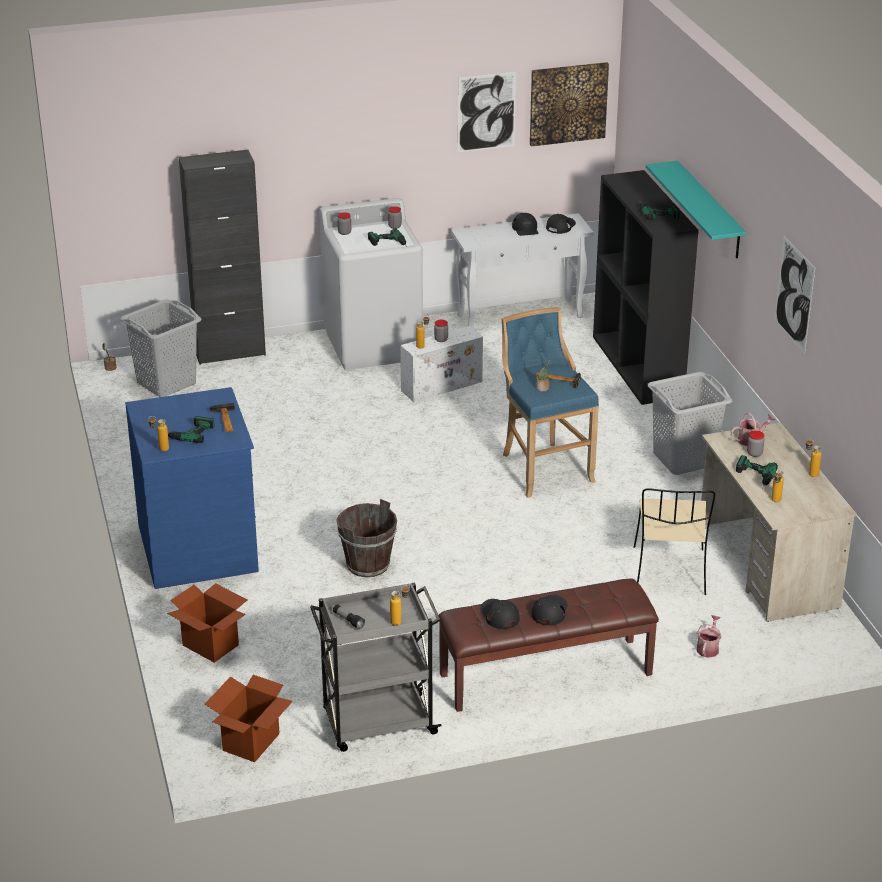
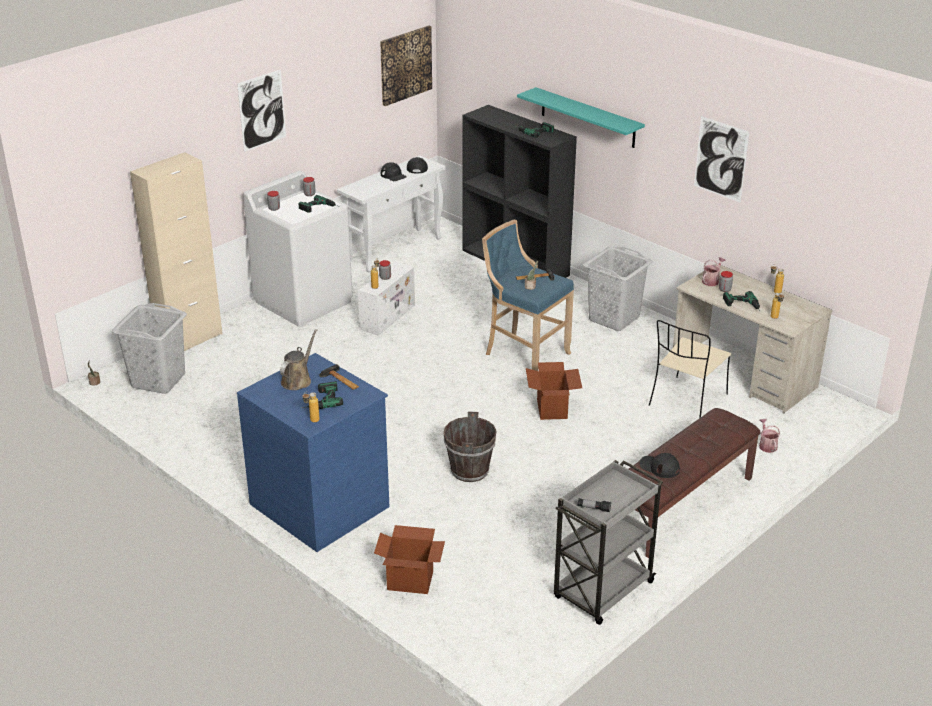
camera: 30 degrees left, 0 degrees up
black cabinet [179,150,266,365] -> beige cabinet [130,152,223,351]
cardboard box [205,675,293,762] -> cardboard box moved to [526,362,582,420]
bottle [390,585,410,625] -> none
picture [458,71,516,153] -> picture moved to [237,69,286,152]
black cap [532,595,568,626] -> none
beige chair [634,488,715,595] -> beige chair turned 60 degrees clockwise [649,320,731,418]
none -> brown watering can [280,329,317,390]

